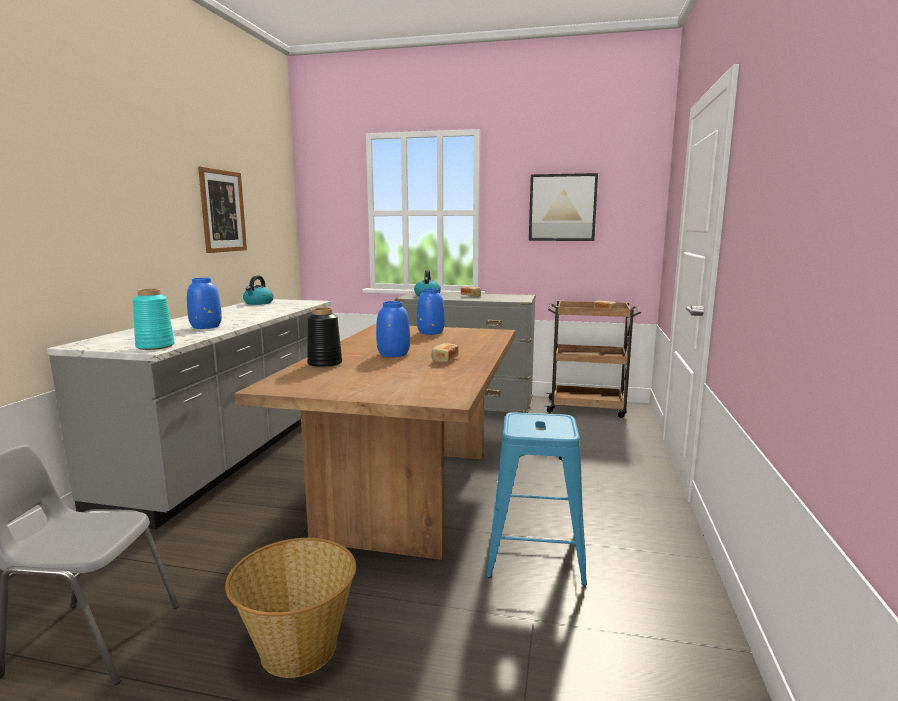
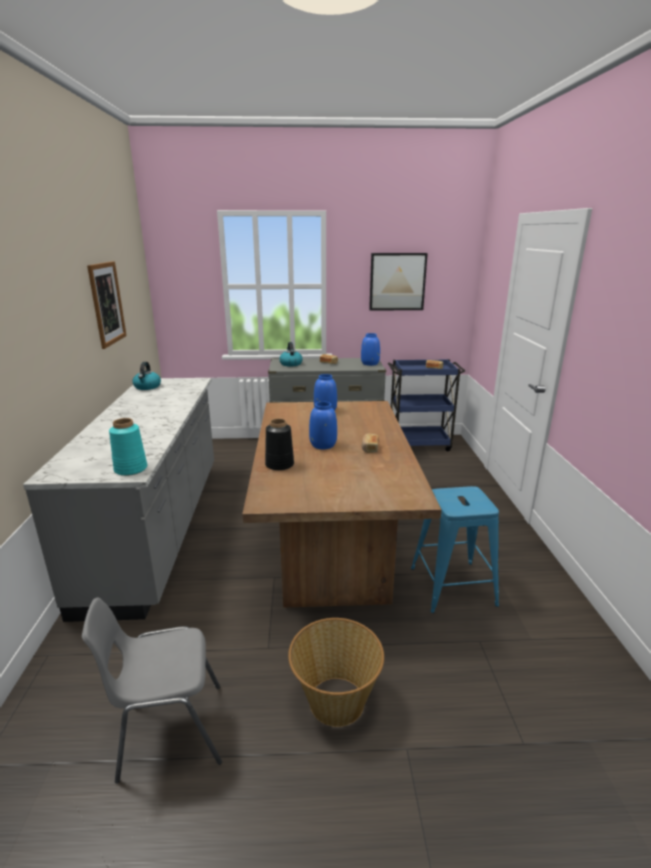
camera: 15 degrees left, 10 degrees up
blue vase [187,278,222,329] -> blue vase moved to [361,333,380,366]
brown cart [544,301,641,418] -> blue cart [388,359,465,452]

